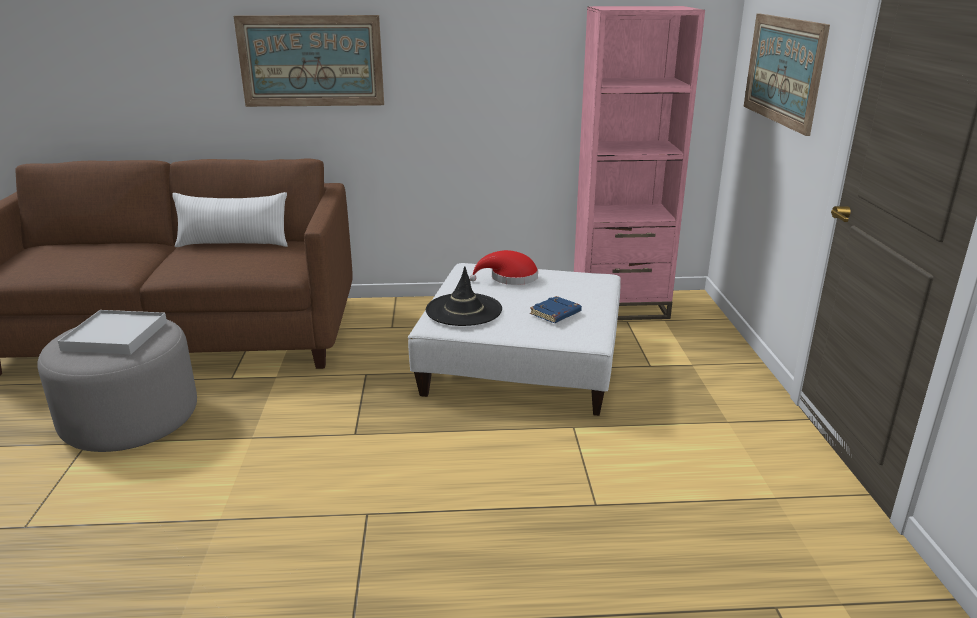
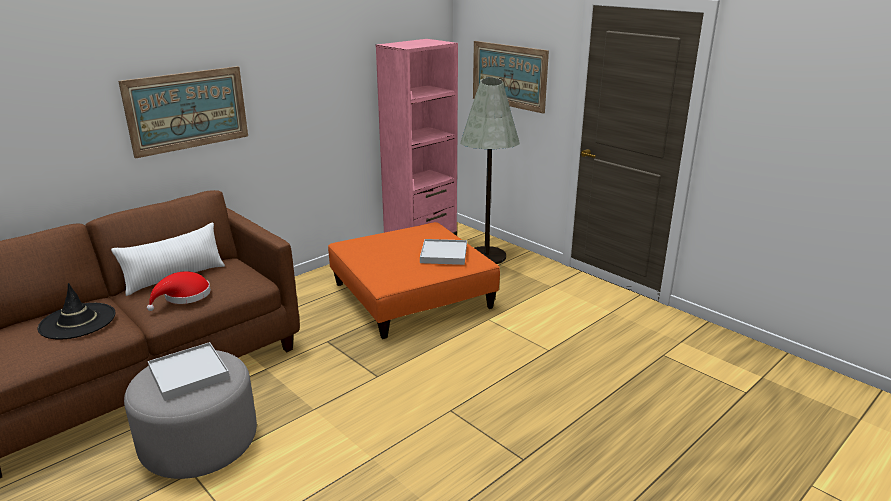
camera: 40 degrees left, 0 degrees up
white ottoman [408,263,621,416] -> orange ottoman [328,222,500,339]
black hat [426,266,502,326] -> black hat moved to [37,283,116,340]
red hat [469,250,538,285] -> red hat moved to [147,271,211,311]
blue book [530,296,582,323] -> white tray [420,239,467,265]
none -> grey floor lamp [460,77,520,264]

